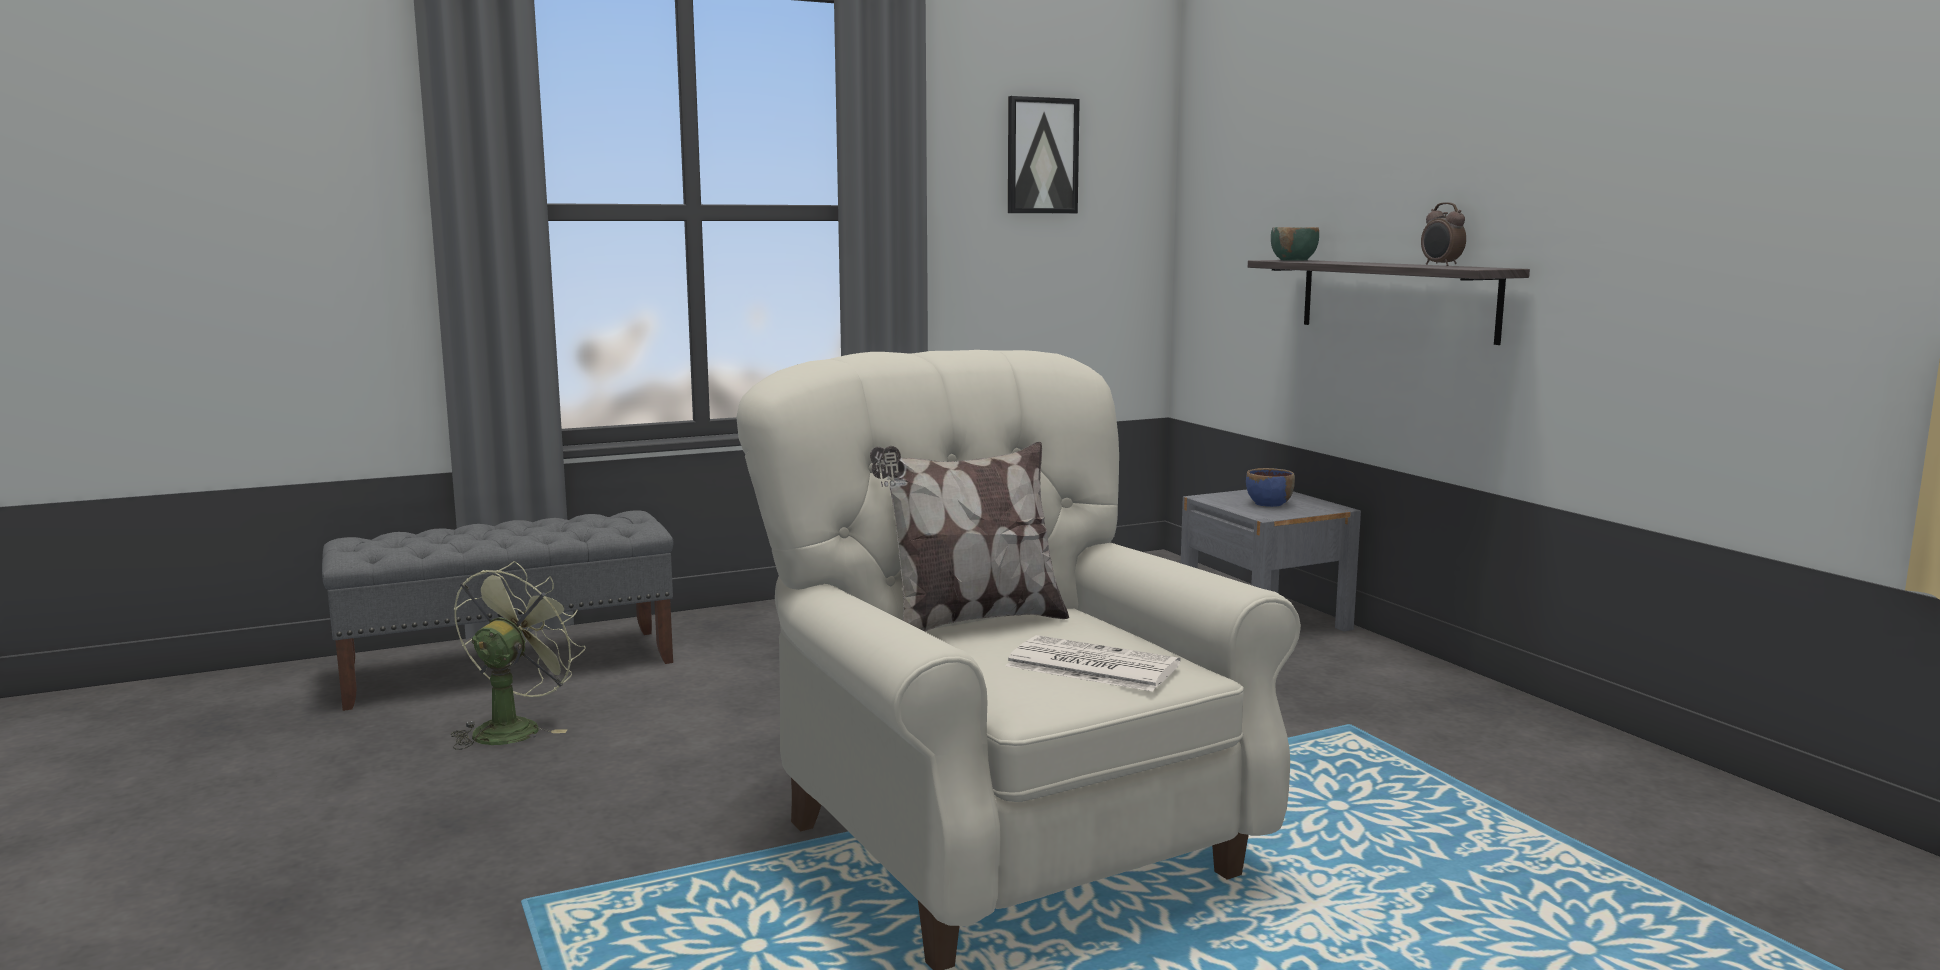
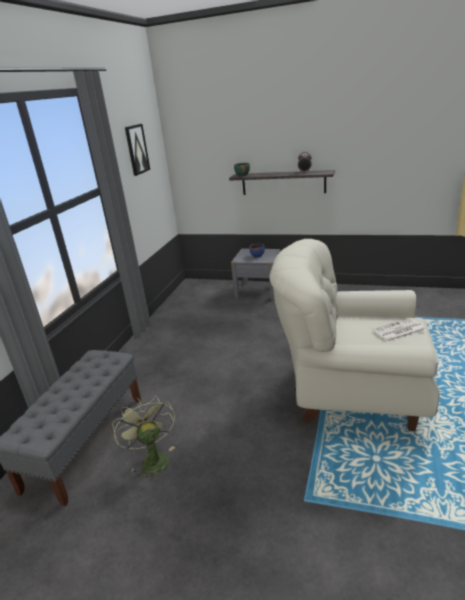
camera: 45 degrees left, 15 degrees up
pillow [870,442,1069,632] -> none

